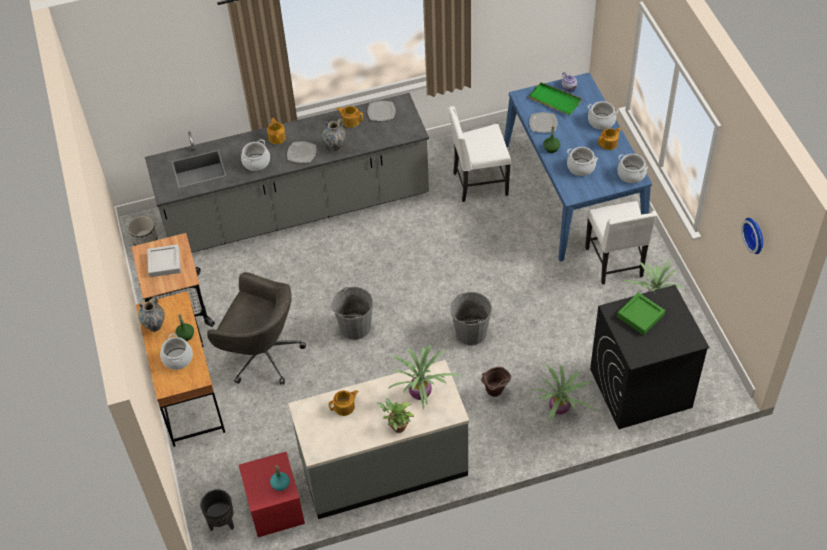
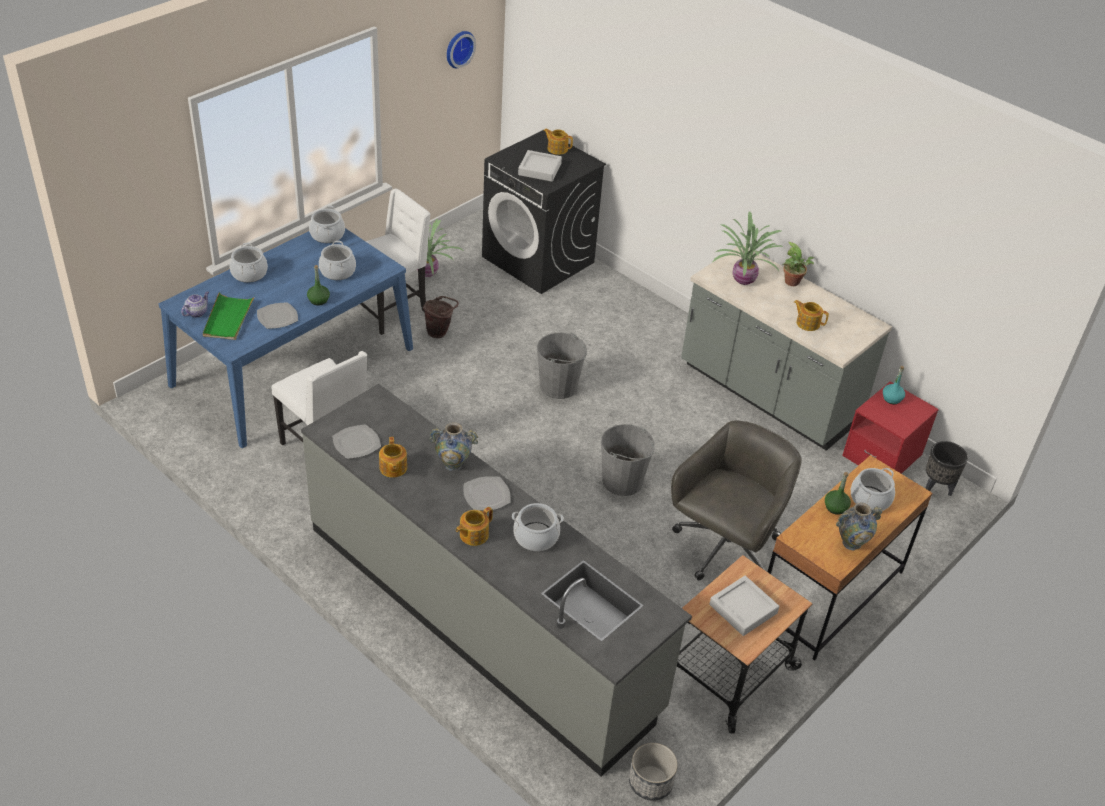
camera: 125 degrees left, 10 degrees down
grey office chair [207,272,306,385] -> grey office chair turned 45 degrees clockwise [671,421,802,580]
brown bucket [481,367,511,397] -> brown bucket moved to [423,296,459,338]
potted plant [531,365,596,421] -> none
teapot [598,127,622,150] -> teapot moved to [544,129,573,155]
green tray [617,292,665,335] -> grey tray [518,150,562,182]

